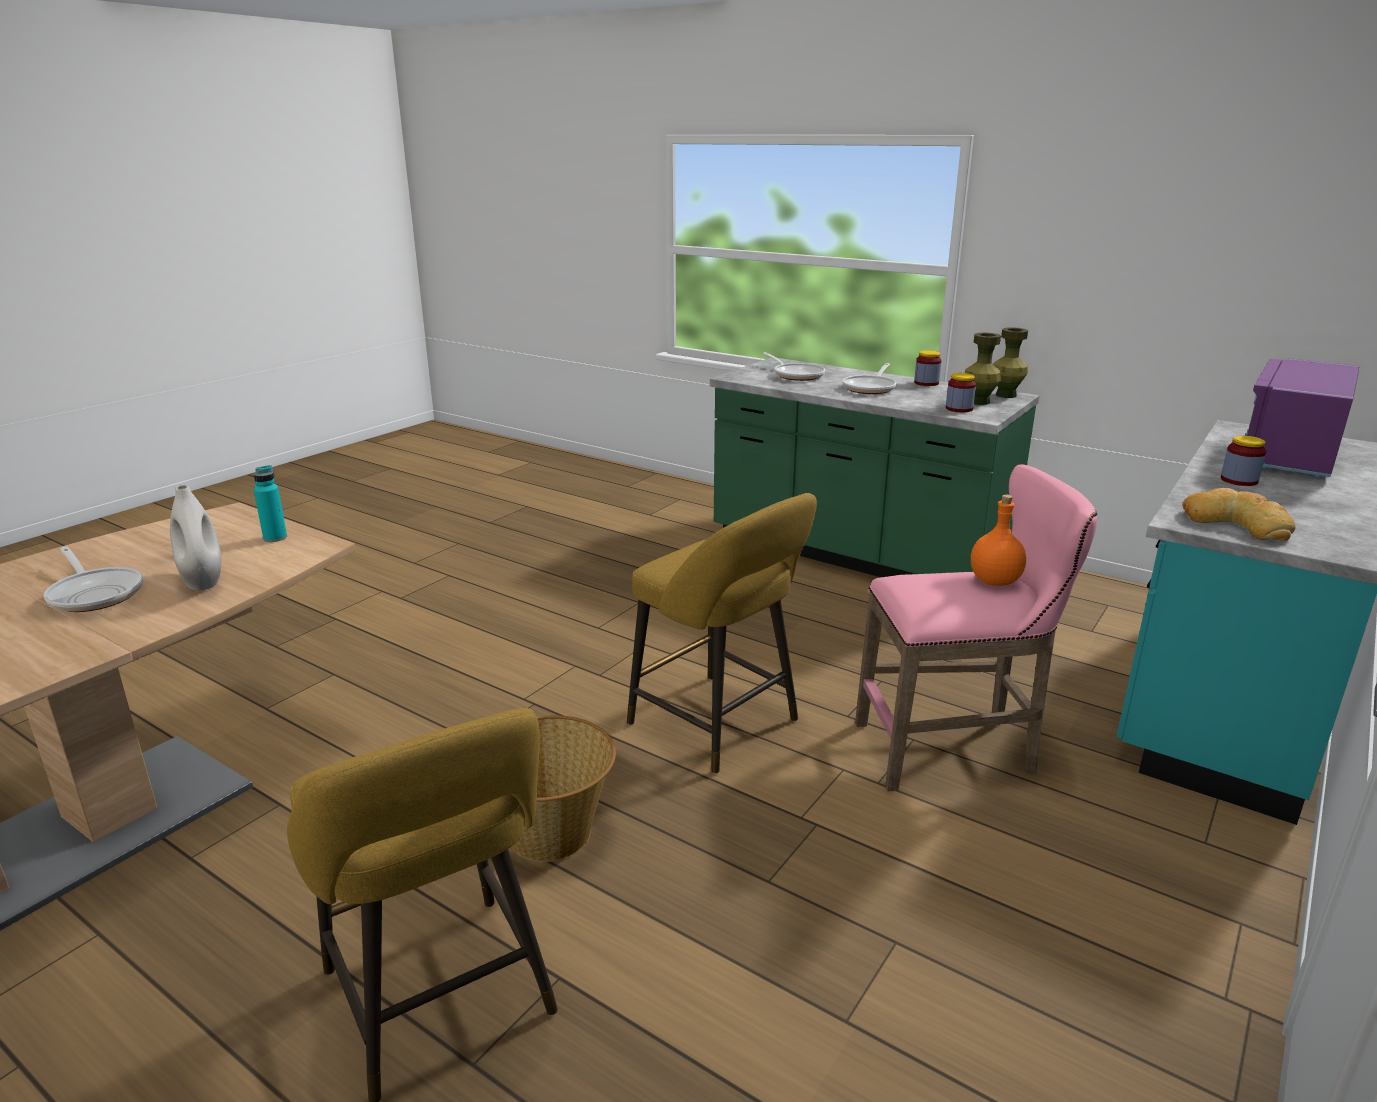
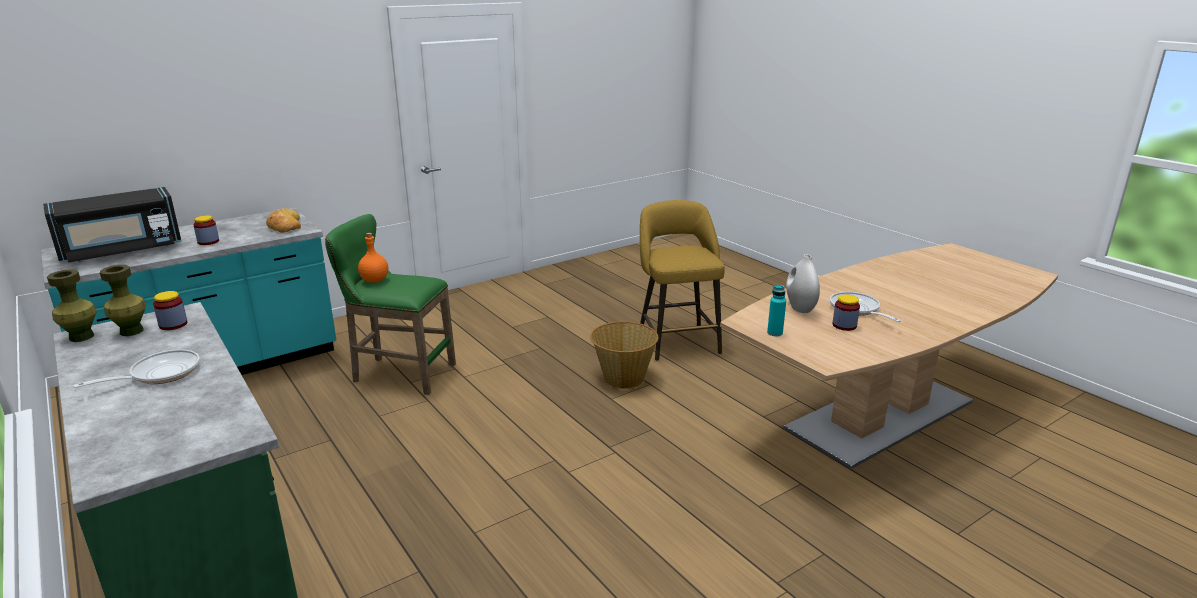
camera: 160 degrees left, 0 degrees up
yellow stool [627,493,817,774] -> none
frying pan [763,352,825,381] -> none
pink stool [855,464,1097,791] -> green stool [325,214,456,395]
jar [914,350,942,386] -> jar moved to [832,294,860,331]
purple microwave [1245,358,1359,477] -> black microwave [43,187,182,263]

